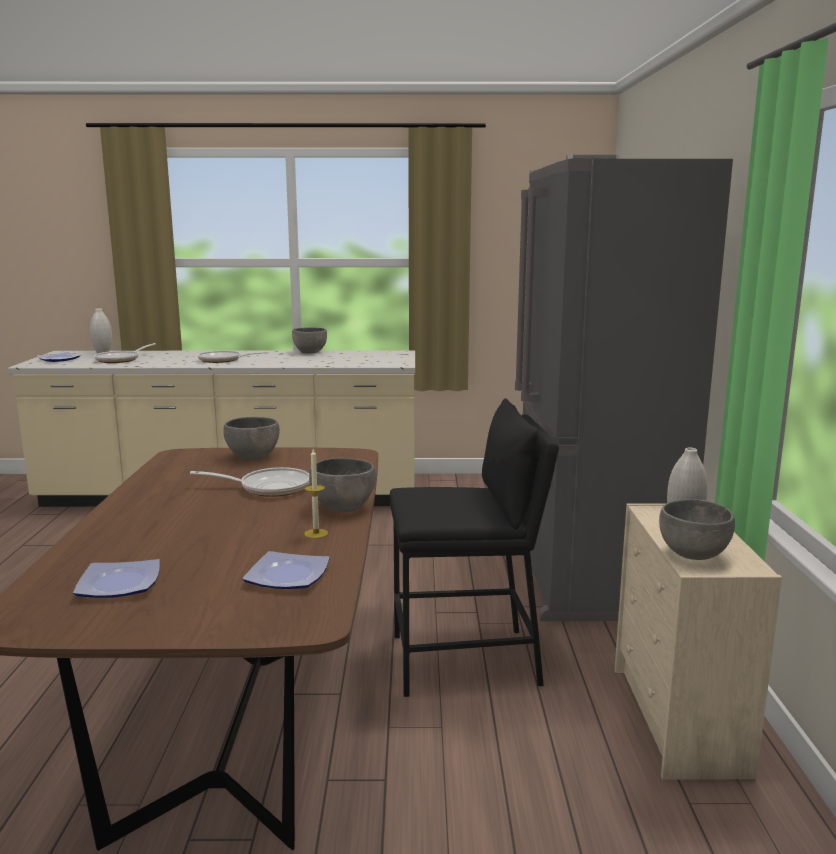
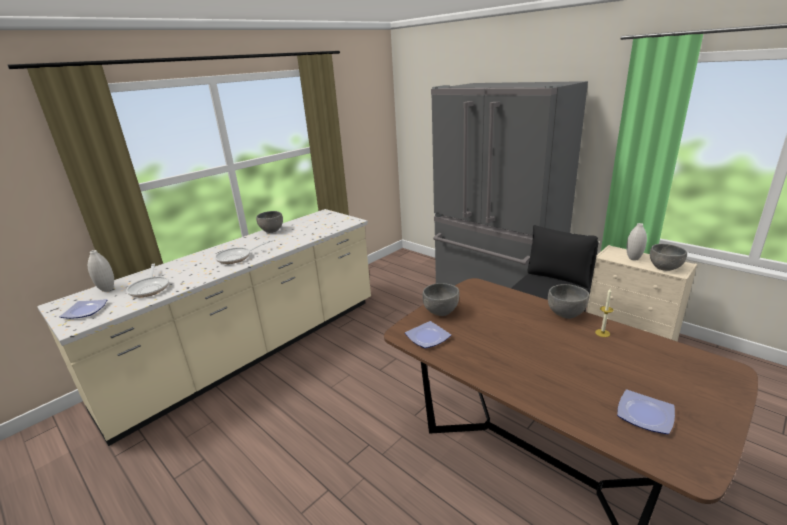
camera: 45 degrees left, 10 degrees up
frying pan [190,467,310,497] -> none
plate [242,551,330,589] -> plate moved to [405,321,451,348]

